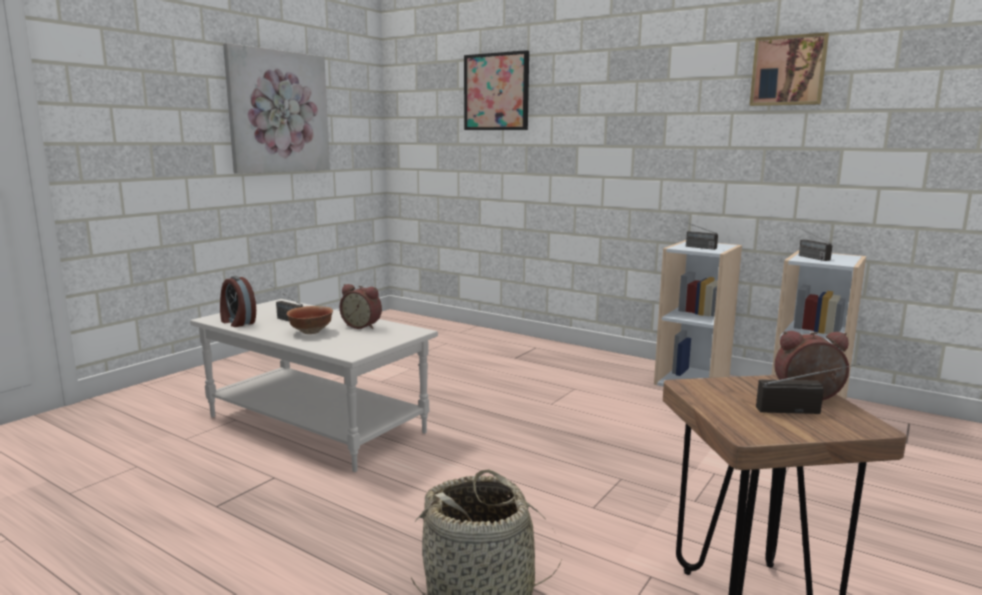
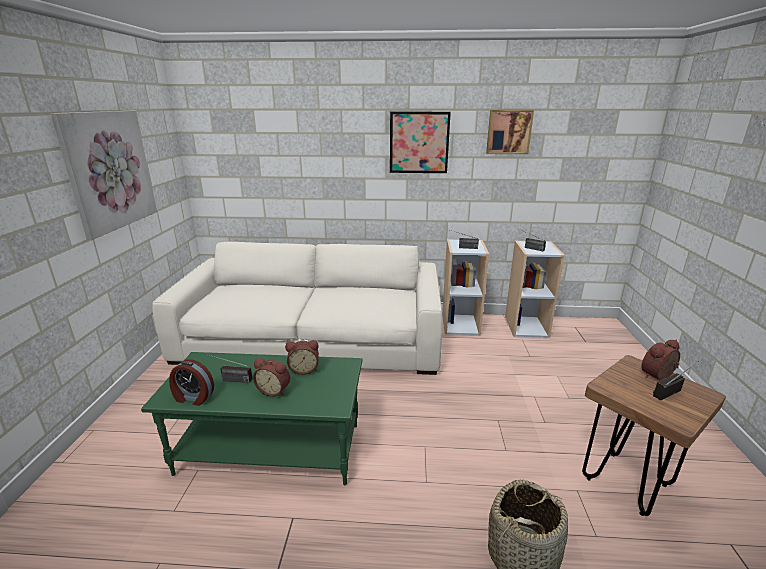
camera: 30 degrees left, 10 degrees up
white coffee table [190,299,438,472] -> green coffee table [141,352,362,485]
bowl [287,306,333,334] -> alarm clock [253,358,290,397]
picture [464,50,529,130] -> picture moved to [390,112,451,173]
none -> white sofa [152,242,443,375]

